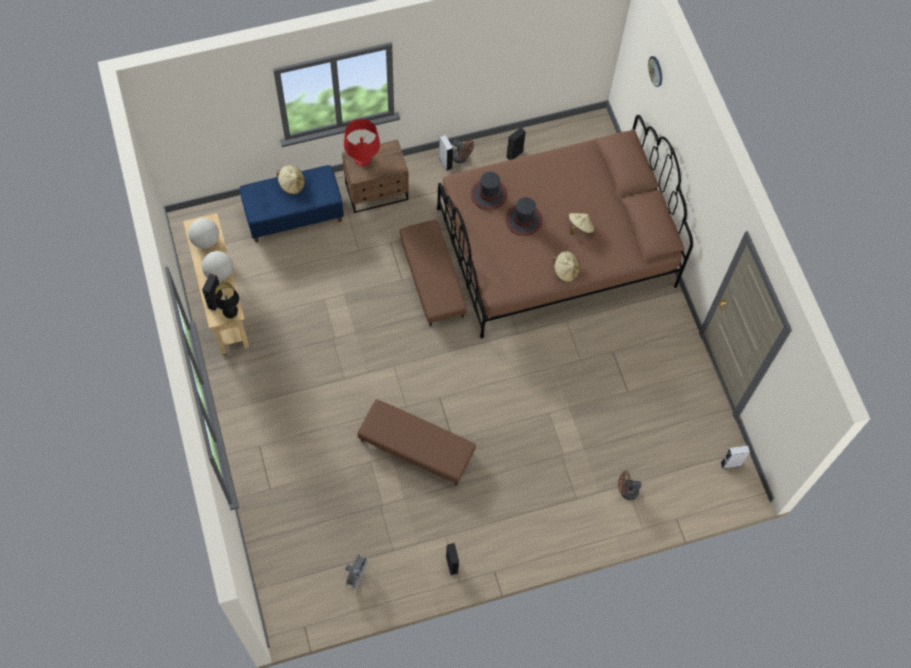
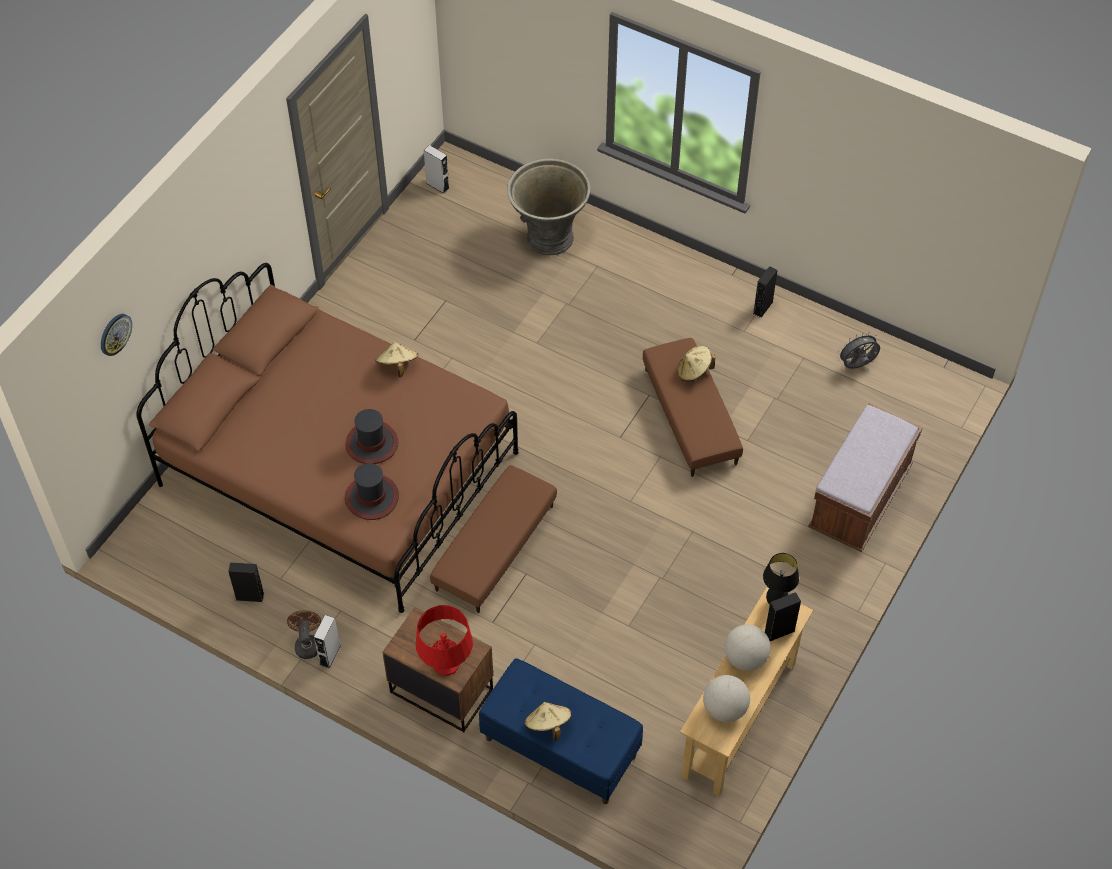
camera: 130 degrees left, 10 degrees down
beige hat [568,212,595,235] -> beige hat moved to [677,346,715,382]
brown fan [618,471,642,500] -> grey planter [507,158,590,255]
none -> brown bench [808,404,922,552]

